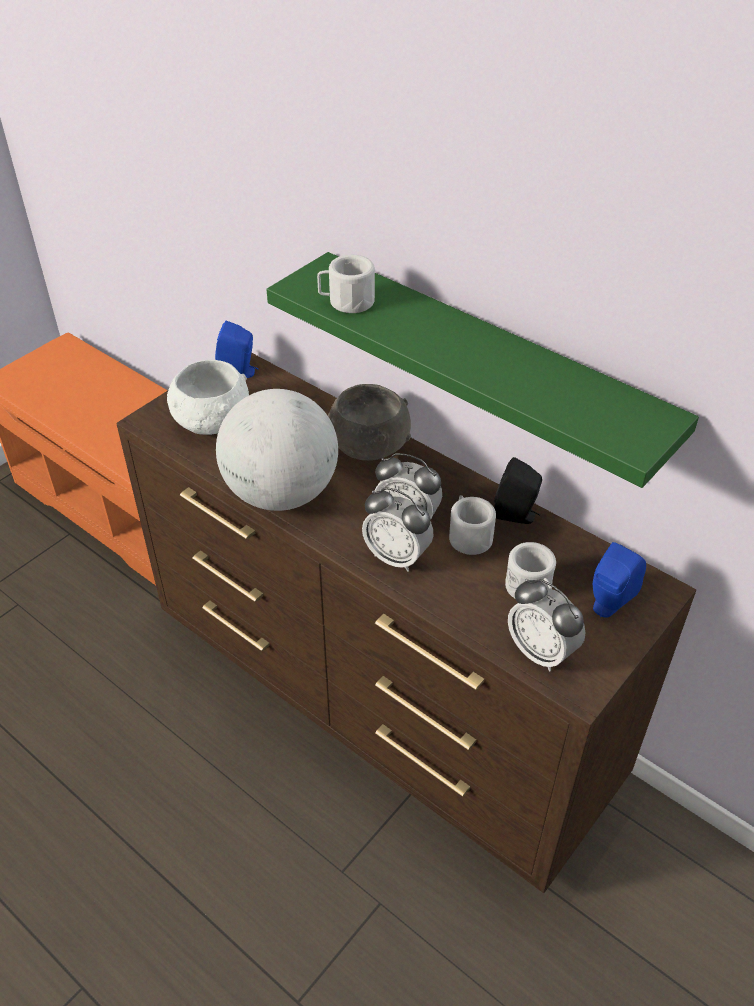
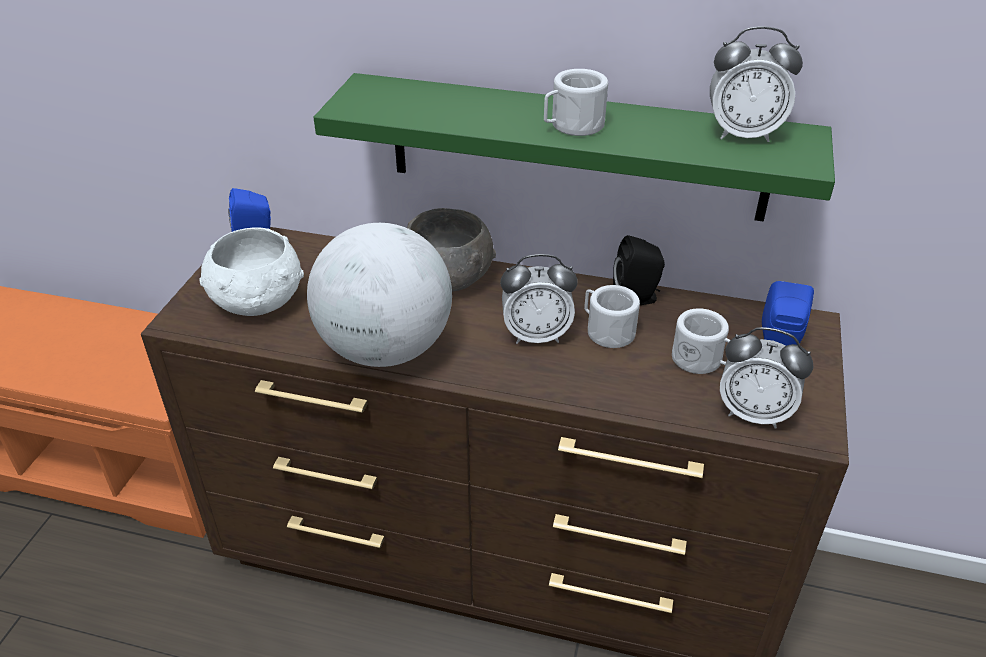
camera: 25 degrees left, 5 degrees down
white mug [317,255,375,313] -> white mug moved to [544,69,608,136]
alarm clock [362,487,433,572] -> alarm clock moved to [710,26,803,142]

